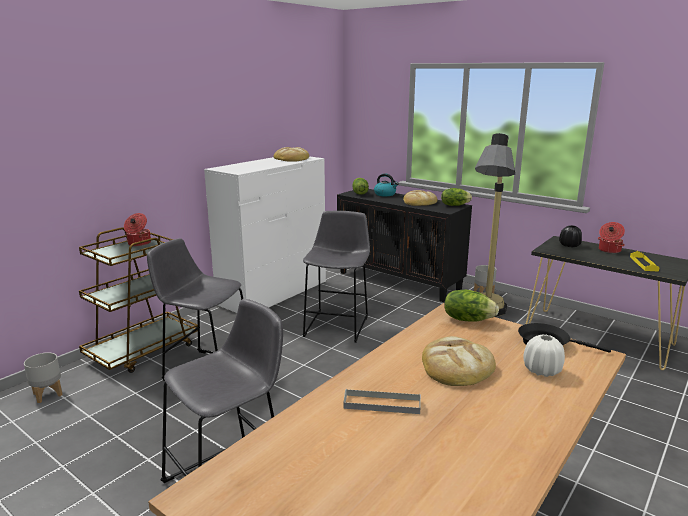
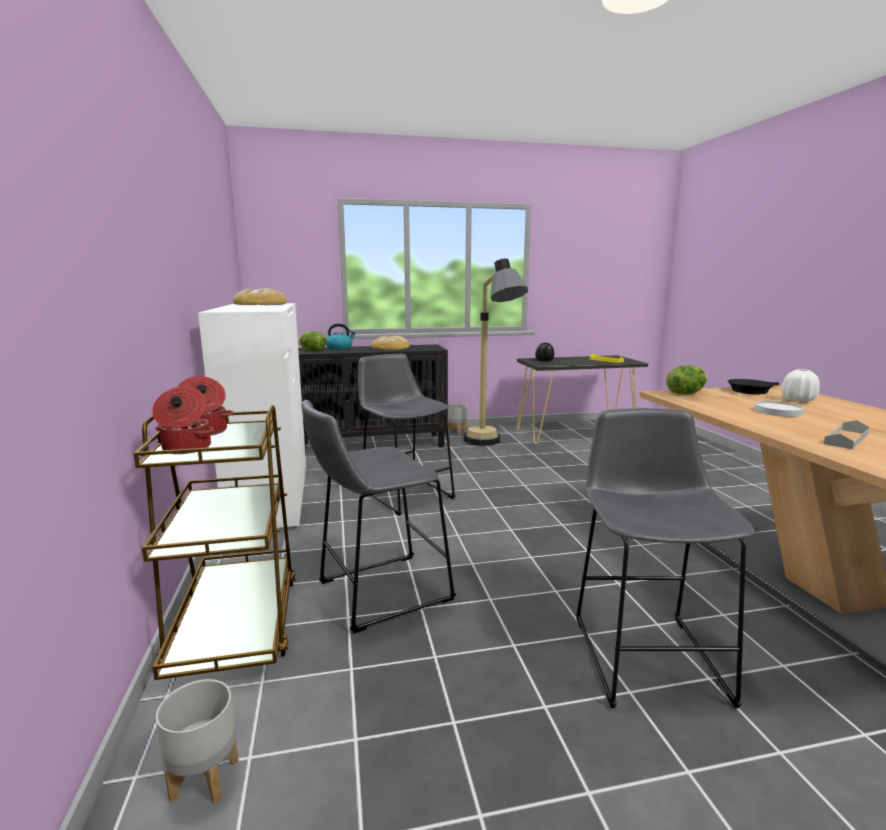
camera: 50 degrees left, 5 degrees down
bread [422,336,496,386] -> white plate [754,401,804,417]
lettuce [441,188,472,206] -> none
cooking pot [598,222,625,253] -> cooking pot moved to [152,386,214,454]

